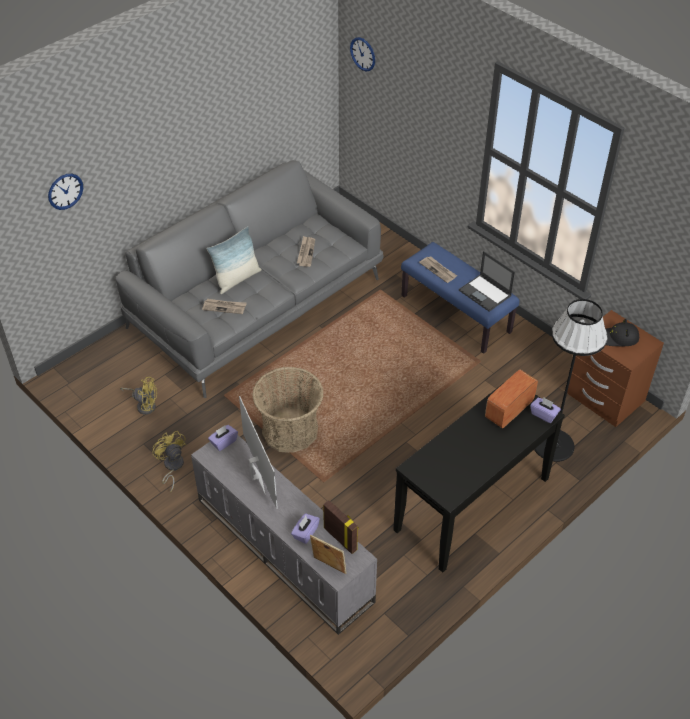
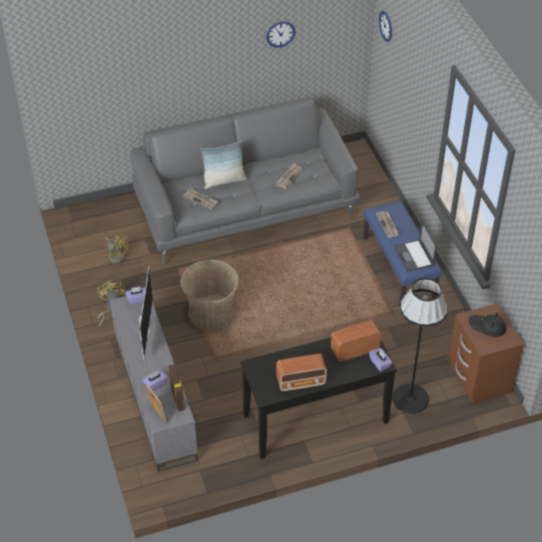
camera: 25 degrees right, 0 degrees up
wall clock [48,174,83,210] -> wall clock moved to [266,21,295,48]
none -> radio [276,354,327,391]

